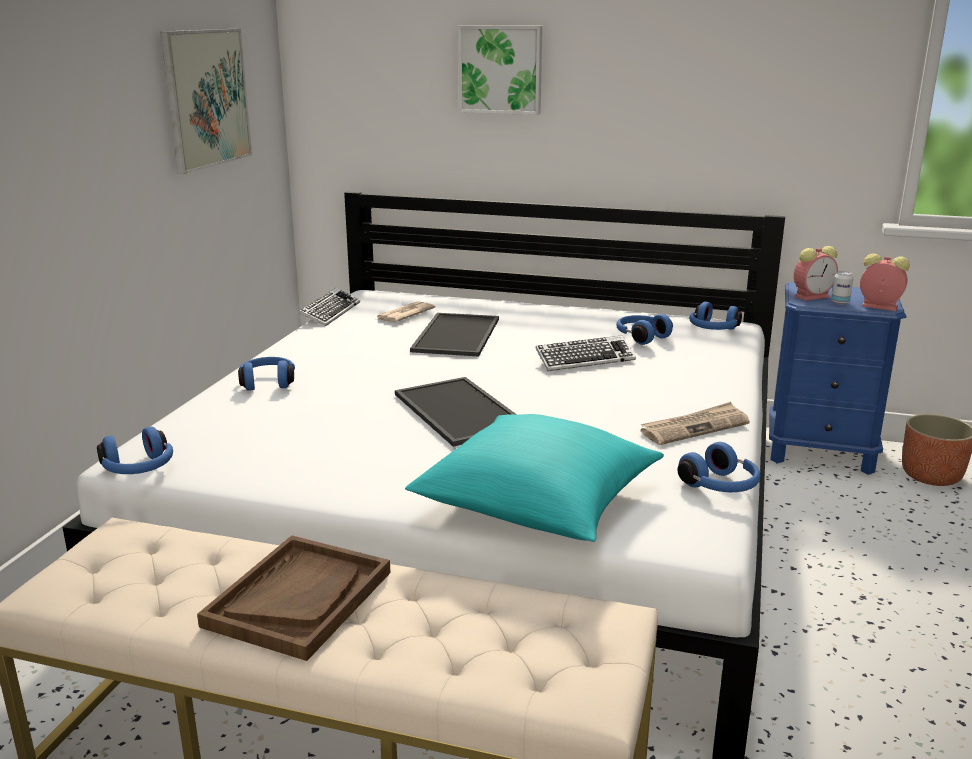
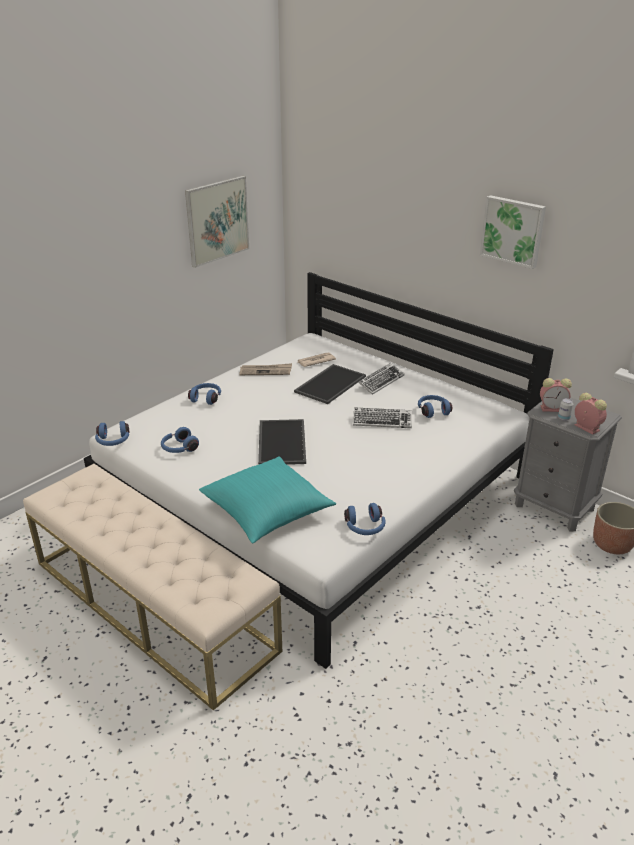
camera: 25 degrees right, 10 degrees up
brown tray [197,535,391,661] -> none
keyboard [299,288,360,326] -> keyboard moved to [358,363,404,395]
picture [458,25,542,115] -> picture moved to [480,195,546,269]
newspaper [640,402,750,445] -> newspaper moved to [239,363,292,375]
blue headphones [689,302,742,330] -> blue headphones moved to [161,427,199,453]
blue nightstand [769,282,906,475] -> grey nightstand [514,397,622,532]

